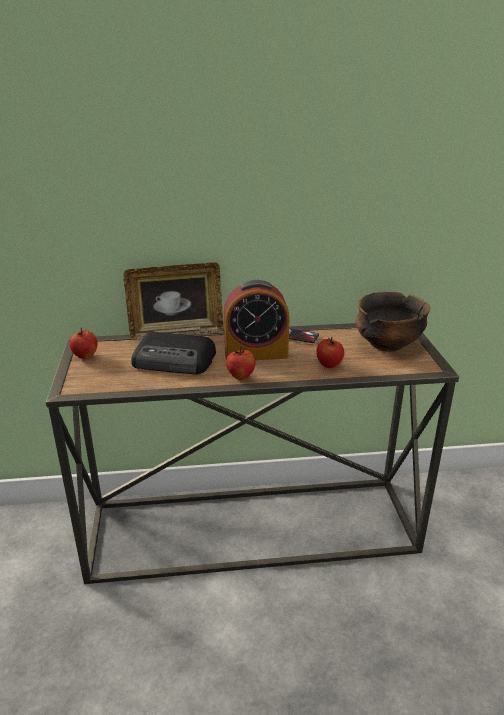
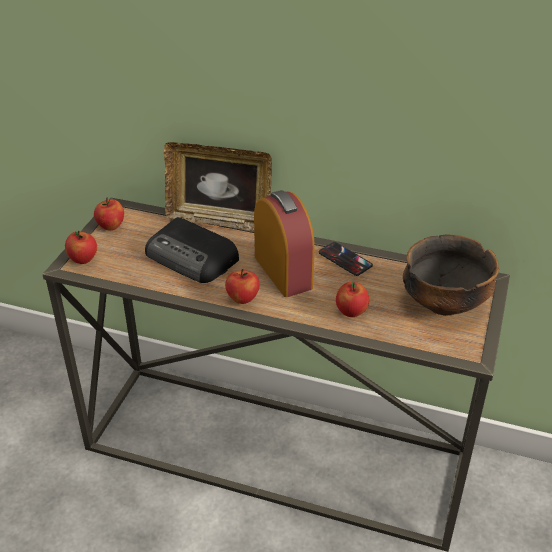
camera: 25 degrees right, 10 degrees up
alarm clock [224,280,290,360] -> alarm clock turned 135 degrees counterclockwise [254,190,315,297]
none -> apple [65,231,97,264]

